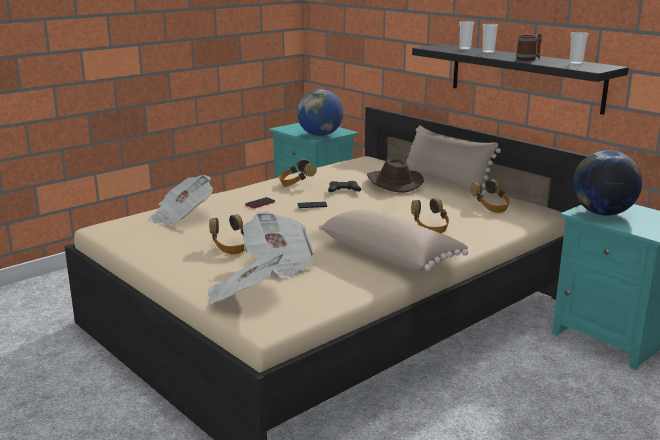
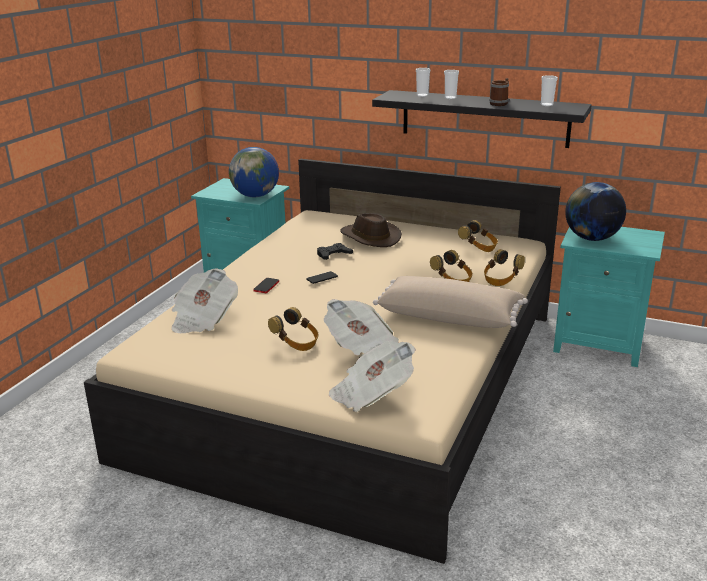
camera: 25 degrees left, 5 degrees up
headphones [279,159,317,187] -> headphones moved to [484,249,525,286]
beige pillow [406,125,501,195] -> none

